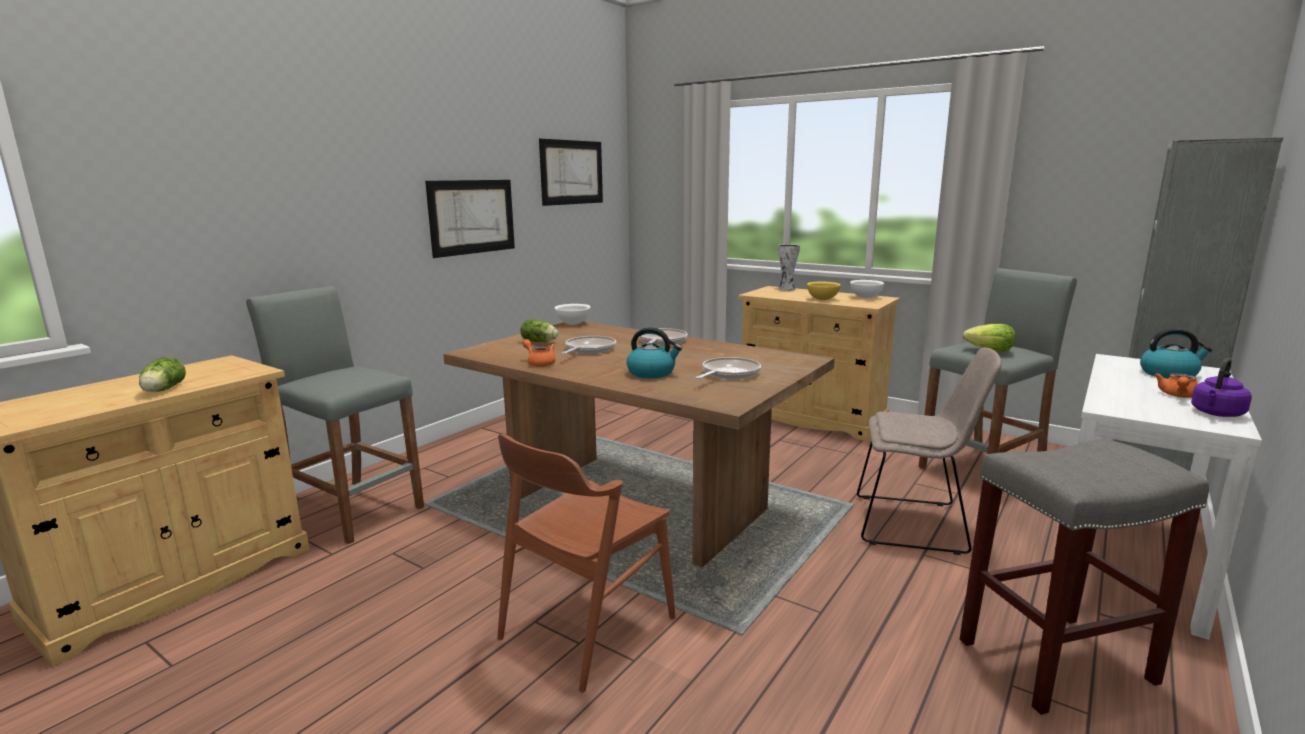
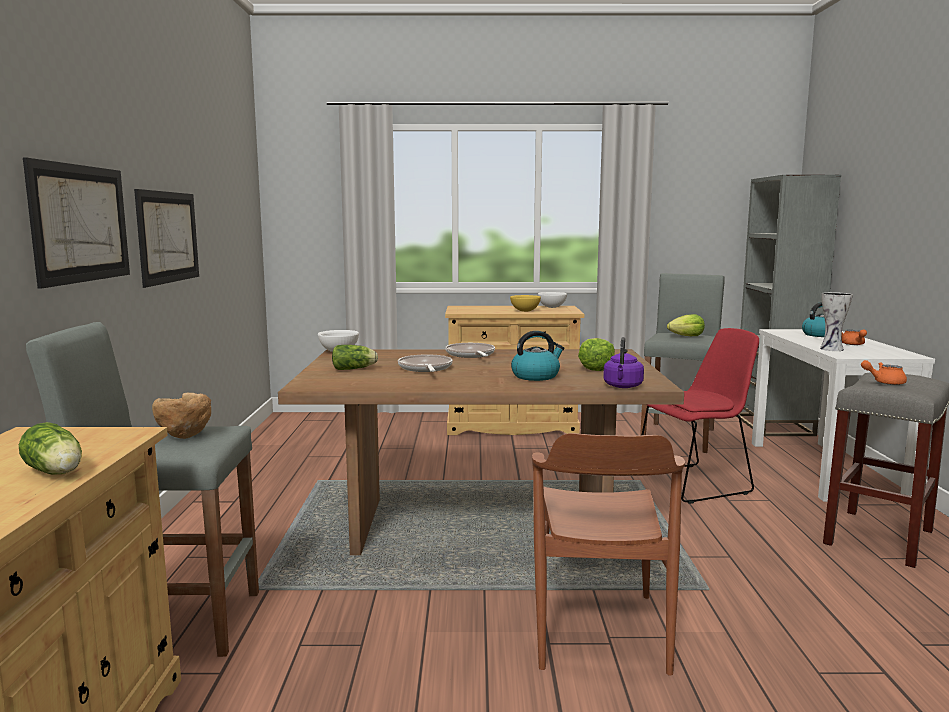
camera: 35 degrees left, 5 degrees down
orange teapot [522,339,555,367] -> orange teapot moved to [861,360,907,385]
picture [539,139,603,206] -> picture moved to [23,157,130,289]
frying pan [695,357,761,379] -> lettuce [578,338,615,371]
vase [778,244,800,291] -> vase moved to [820,292,853,351]
beige chair [857,348,1002,555] -> red chair [642,328,759,504]
purple kettle [1191,358,1252,417] -> purple kettle moved to [603,337,644,388]
none -> brown bowl [152,392,211,439]

